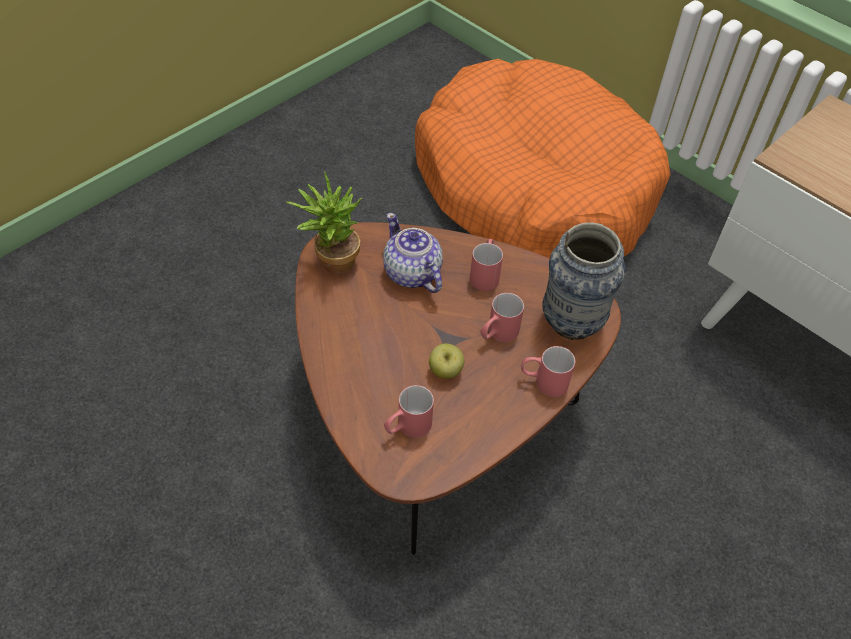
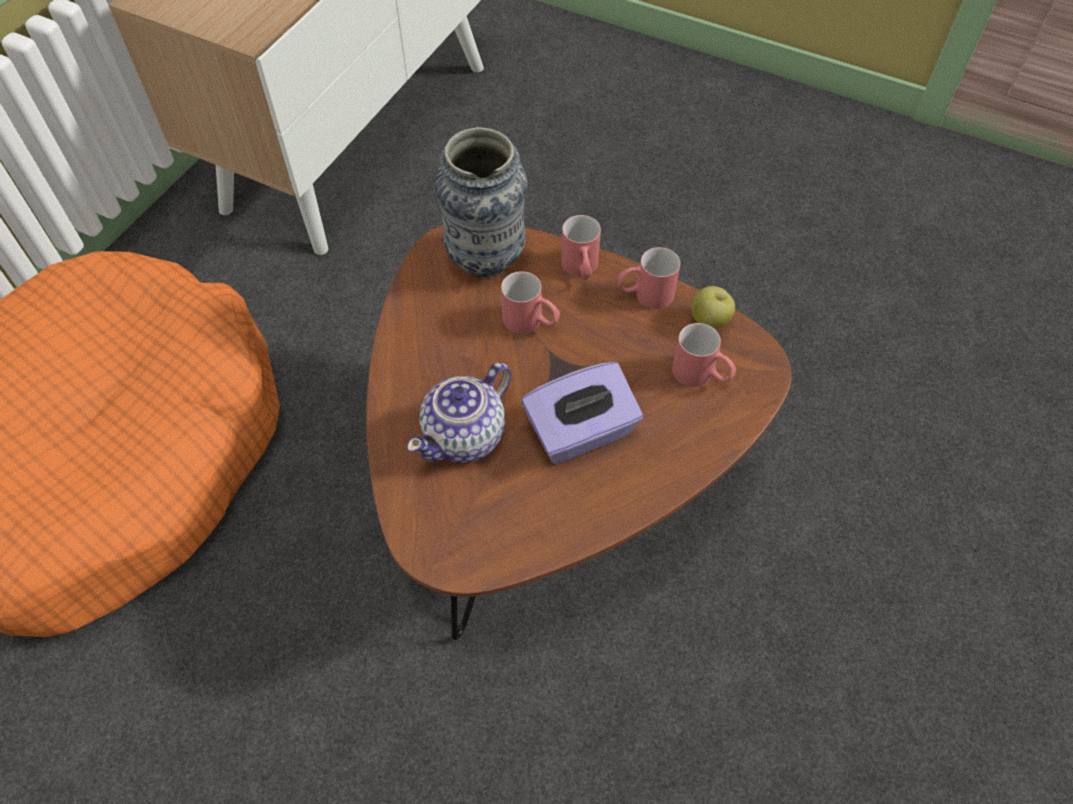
camera: 105 degrees left, 5 degrees up
potted plant [286,172,362,274] -> none
apple [429,343,464,379] -> apple moved to [692,286,735,329]
red mug [470,239,503,291] -> red mug moved to [617,247,681,309]
none -> purple tissue box [522,362,643,464]

